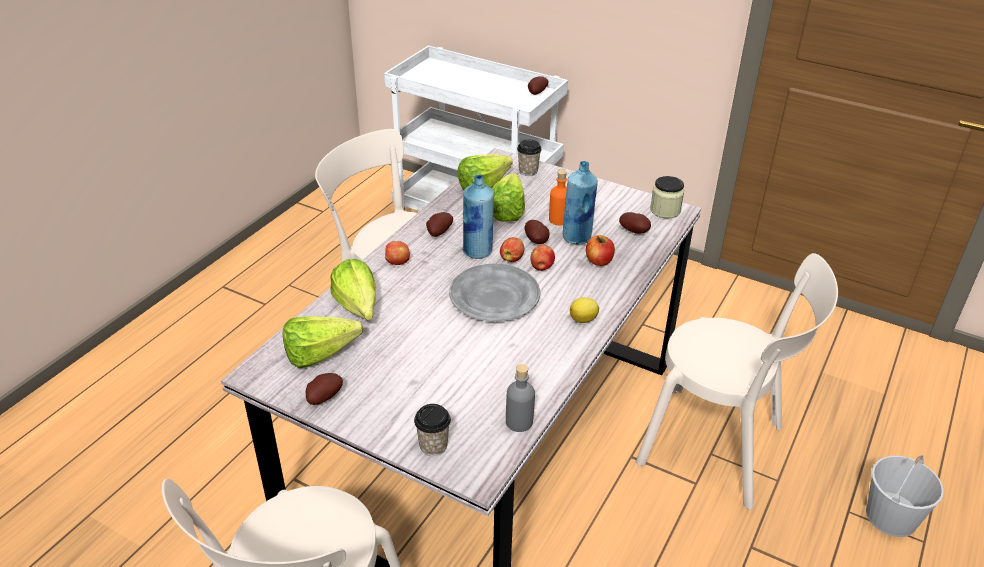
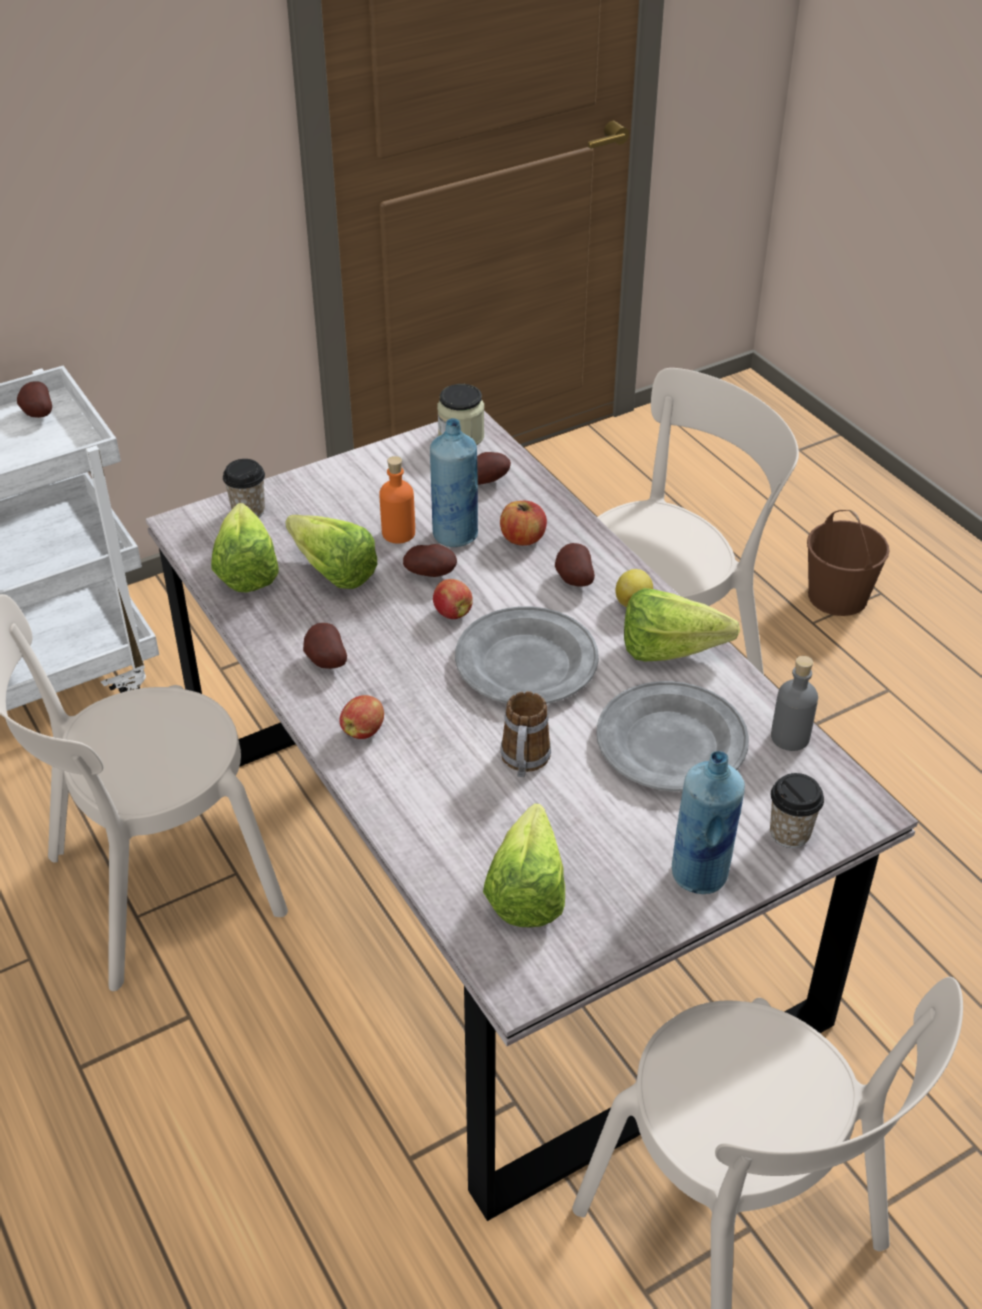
camera: 60 degrees left, 5 degrees up
potato [306,373,343,405] -> potato moved to [555,543,595,586]
lettuce [330,259,376,320] -> lettuce moved to [624,588,740,661]
blue bottle [462,174,494,259] -> blue bottle moved to [672,751,745,894]
apple [530,245,555,271] -> none
white bucket [866,455,944,537] -> brown bucket [807,510,889,616]
none -> mug [501,691,551,777]
none -> grey plate [596,681,749,792]

